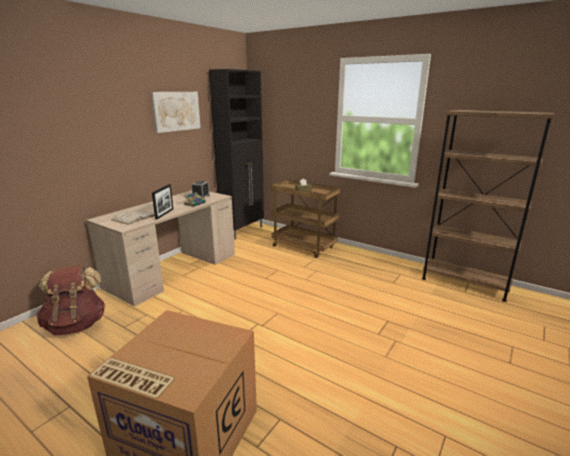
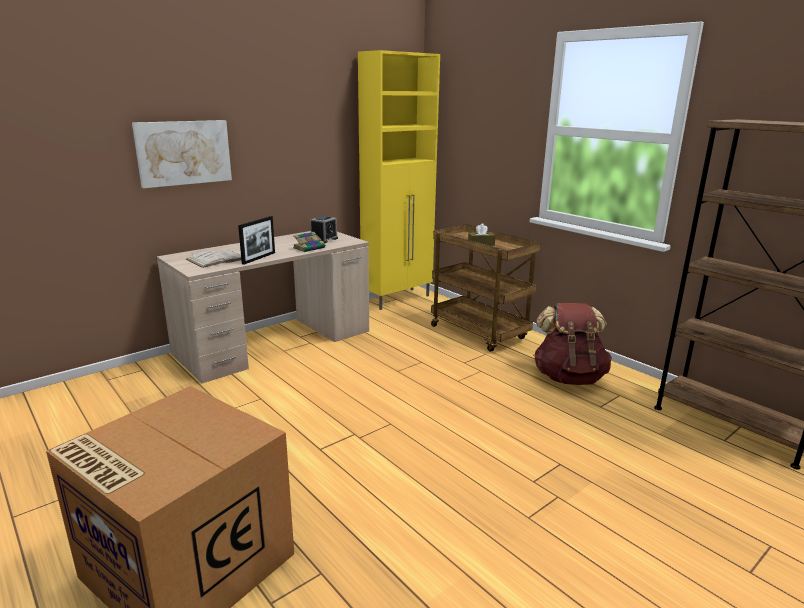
camera: 15 degrees right, 0 degrees up
brown backpack [36,265,106,335] -> brown backpack moved to [533,303,612,385]
picture [150,92,201,133] -> picture moved to [132,120,232,188]
black cabinet [209,69,264,240] -> yellow cabinet [358,50,440,310]

